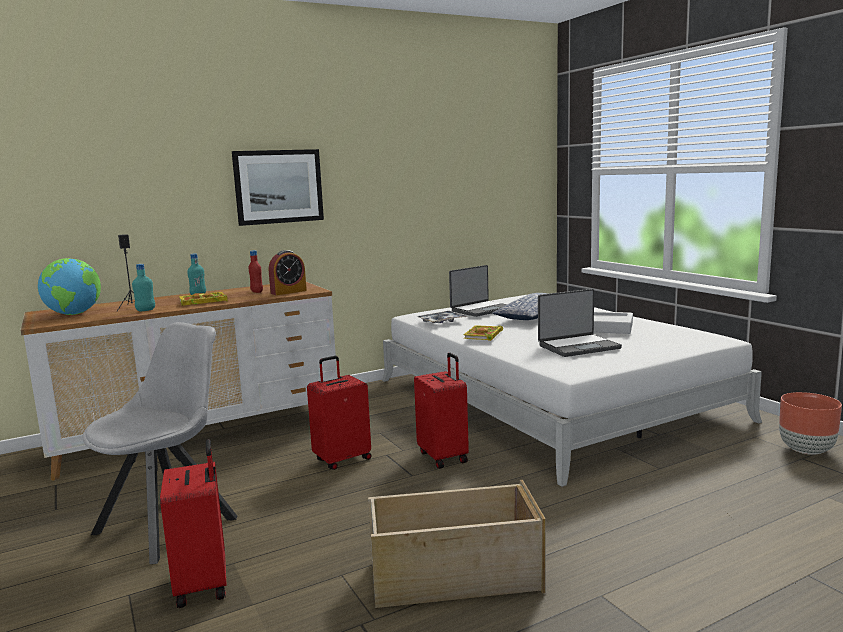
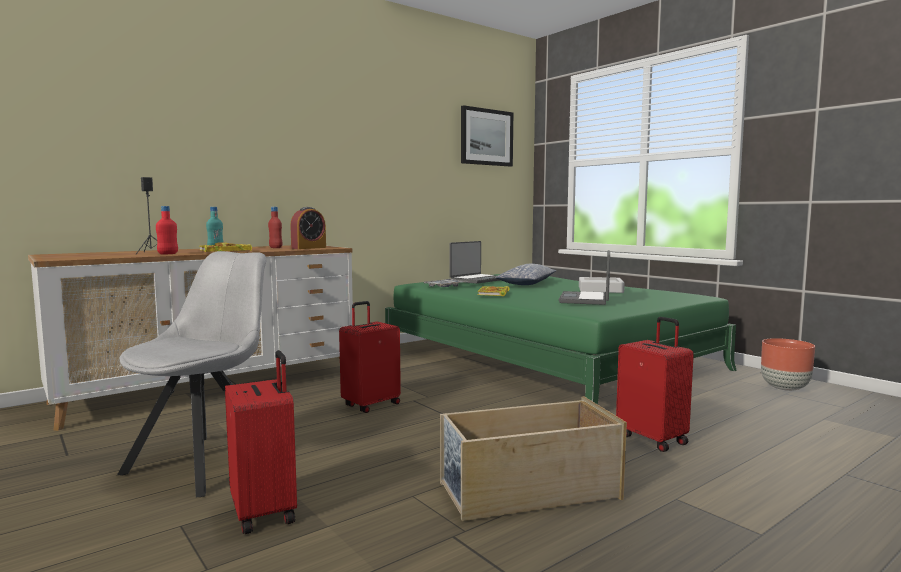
camera: 10 degrees left, 5 degrees down
globe [38,258,101,315] -> none
turquoise bottle [132,264,155,311] -> red bottle [156,206,178,255]
picture [232,149,324,226] -> picture moved to [461,105,513,167]
white bed [382,294,762,487] -> green bed [385,274,737,404]
red suitcase [414,353,469,469] -> red suitcase moved to [616,317,694,452]
laptop [538,289,622,357] -> laptop turned 135 degrees clockwise [559,250,610,305]

